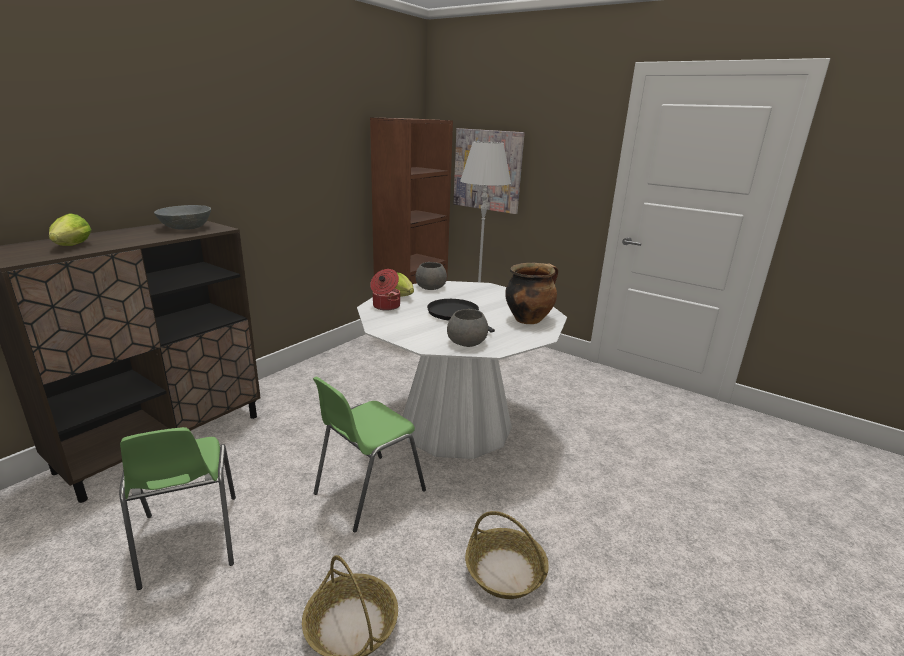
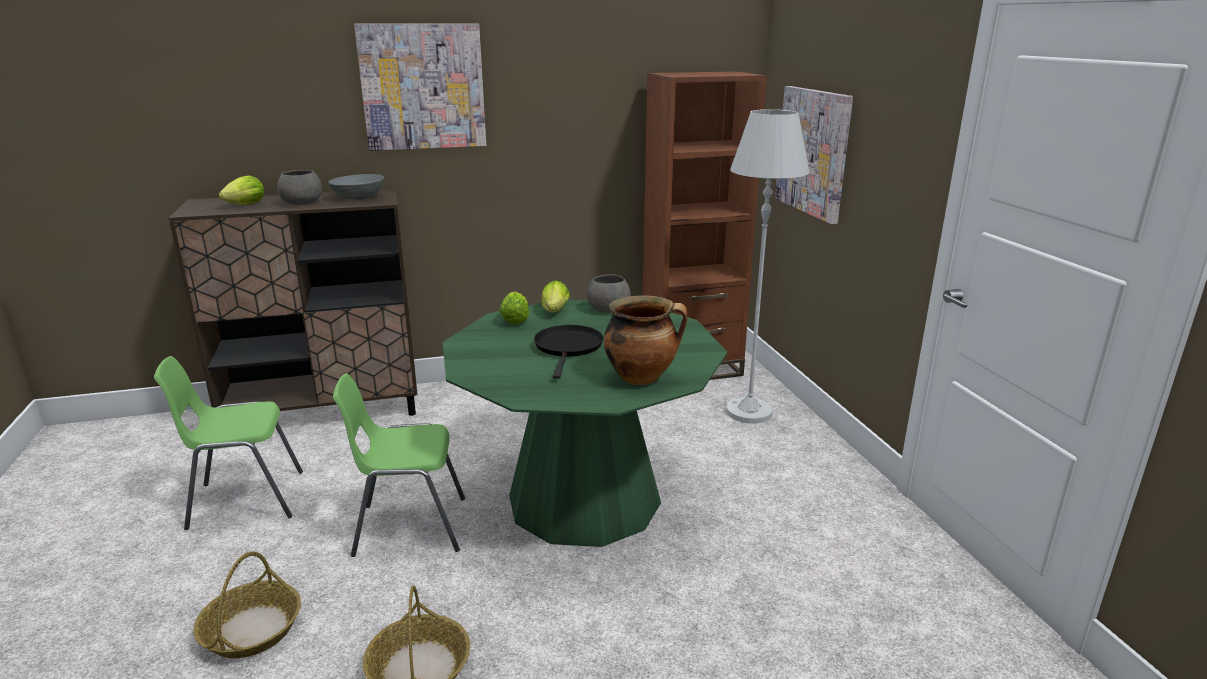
camera: 40 degrees right, 0 degrees up
green chair [119,427,236,590] -> green chair turned 60 degrees clockwise [154,356,303,530]
white dining table [357,281,567,459] -> green dining table [443,300,727,547]
cooking pot [370,269,400,310] -> lettuce [499,292,529,325]
grey bowl [447,309,488,347] -> grey bowl moved to [277,170,322,205]
none -> picture [354,23,486,151]

